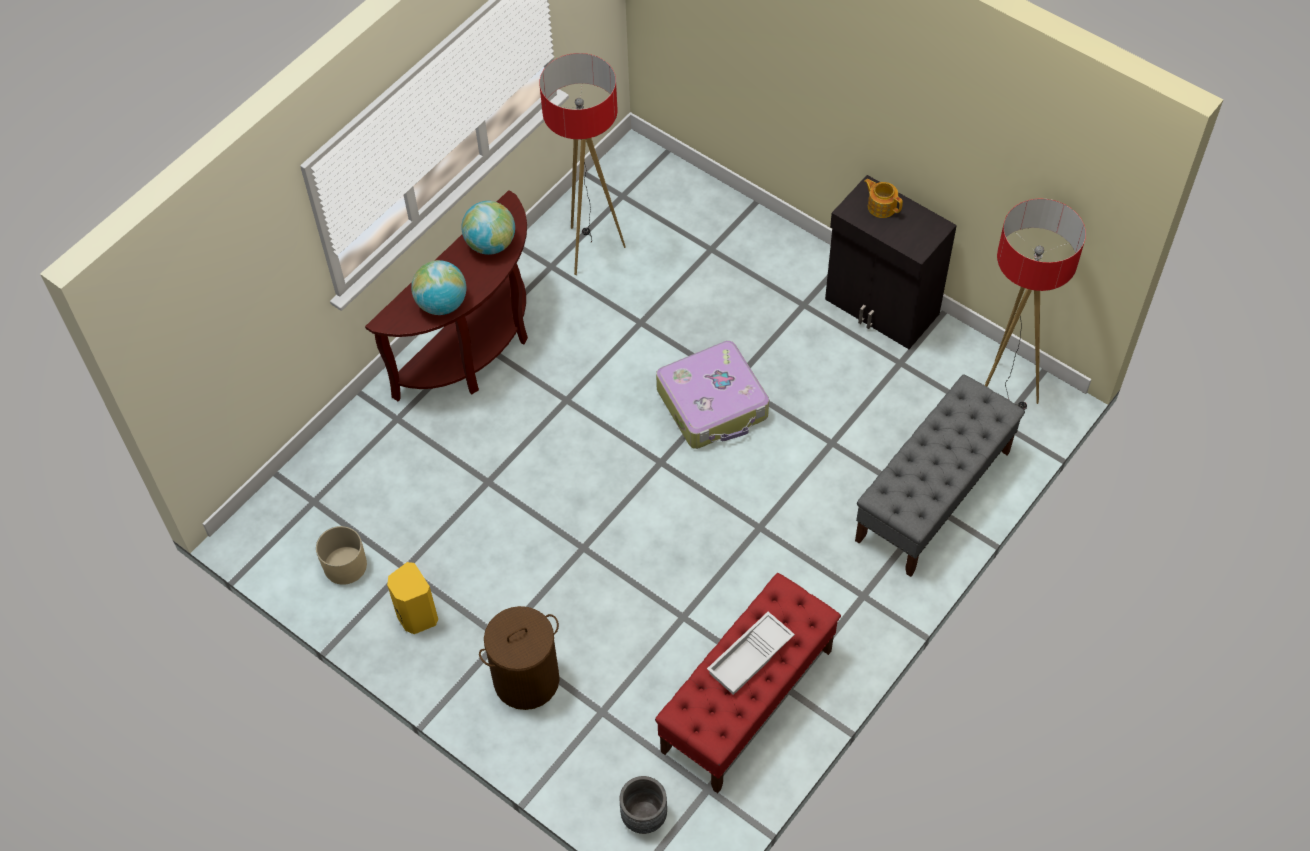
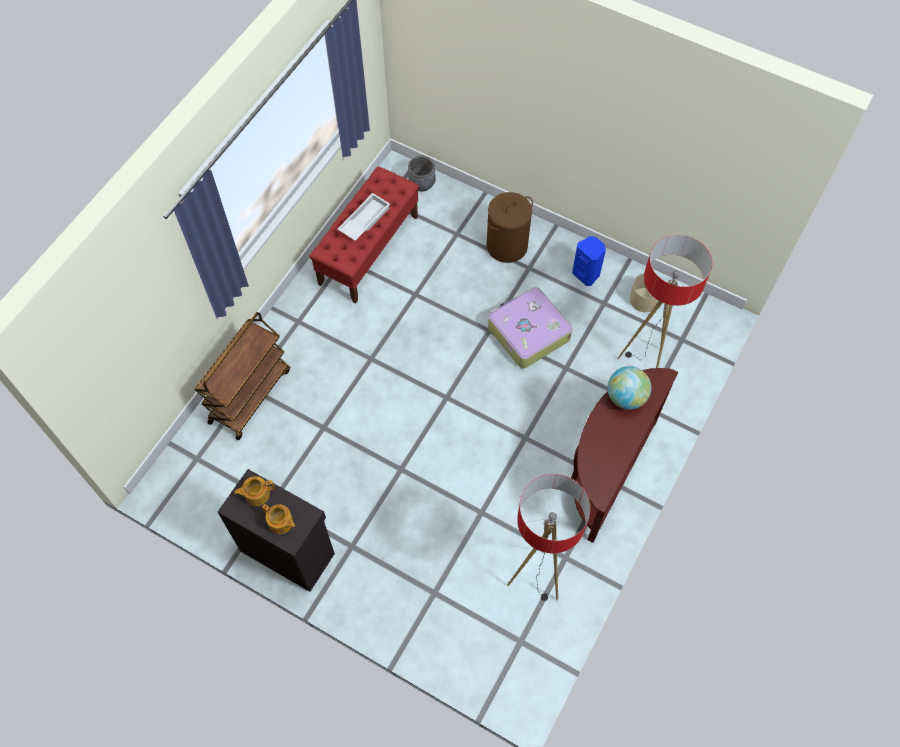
camera: 170 degrees right, 5 degrees up
yellow speaker [387,562,438,634] -> blue speaker [572,236,606,286]
globe [462,201,515,255] -> none
suitcase [656,341,769,449] -> suitcase moved to [488,287,572,368]
grey bench [855,374,1025,577] -> brown cart [194,312,290,440]
floor lamp [985,199,1086,410] -> floor lamp moved to [617,235,712,368]
none -> teapot [234,476,274,506]

